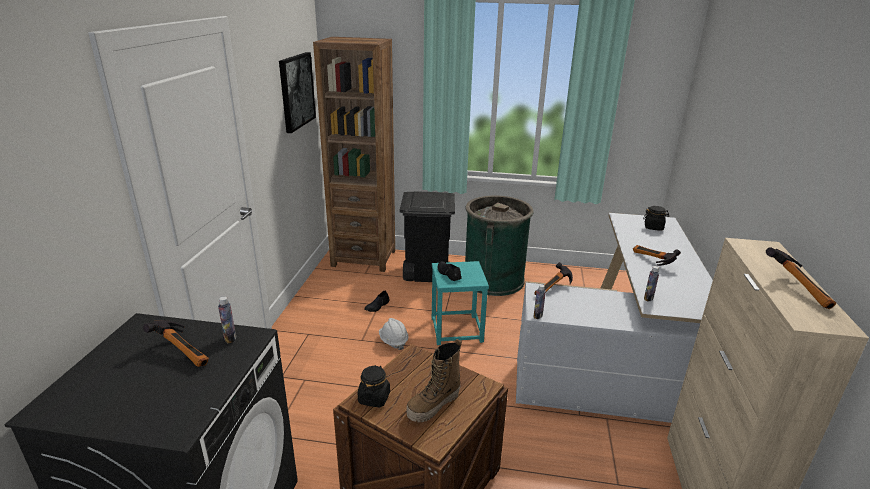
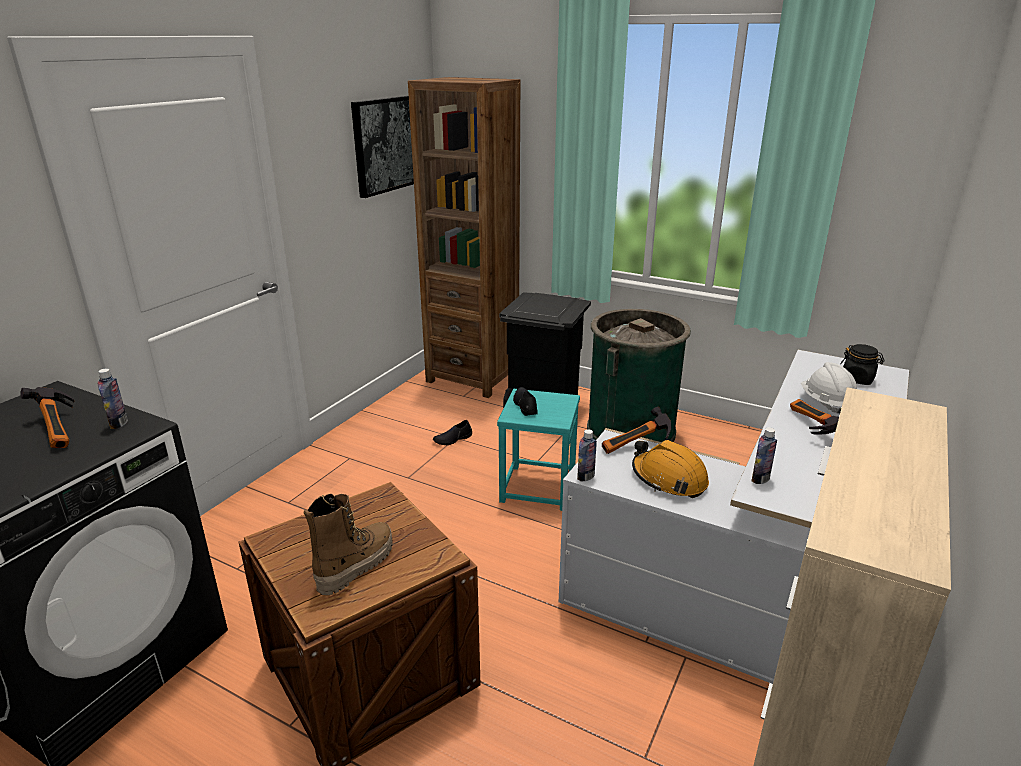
camera: 20 degrees right, 0 degrees up
black jar [358,365,390,407] -> none
white hard hat [379,318,409,350] -> white hard hat moved to [801,362,857,413]
boot [406,339,462,422] -> boot turned 150 degrees clockwise [304,494,393,595]
hammer [766,247,836,309] -> none
none -> orange hard hat [632,440,709,498]

